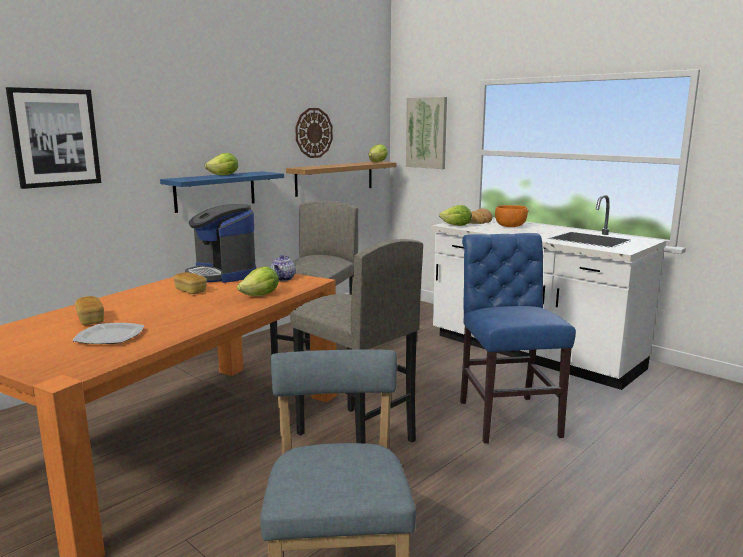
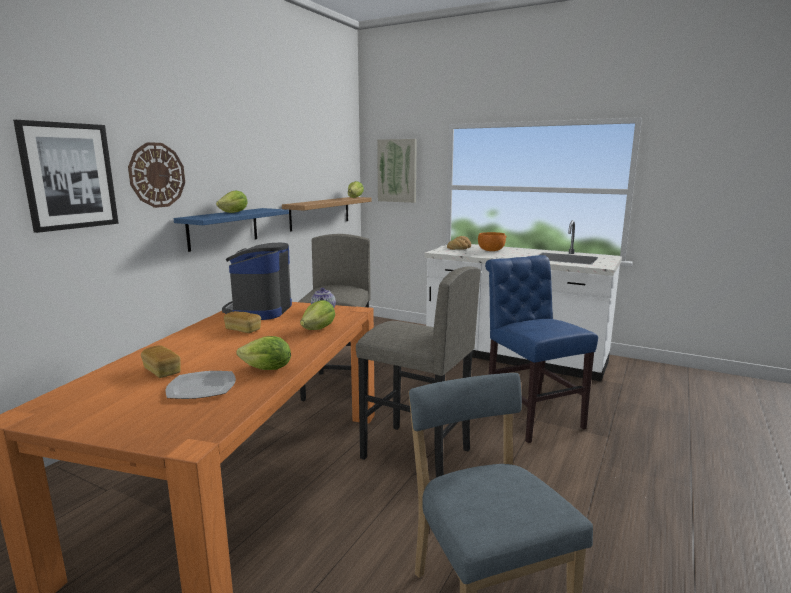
camera: 15 degrees left, 0 degrees up
coffee machine [185,204,256,283] -> coffee machine turned 60 degrees clockwise [222,243,292,320]
wall clock [295,108,333,158] -> wall clock moved to [128,142,185,208]
lettuce [439,205,472,226] -> lettuce moved to [236,336,291,370]

